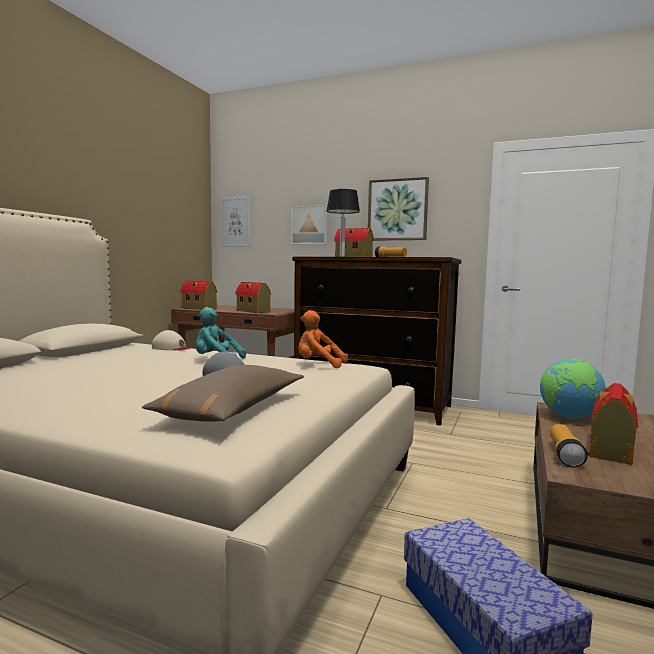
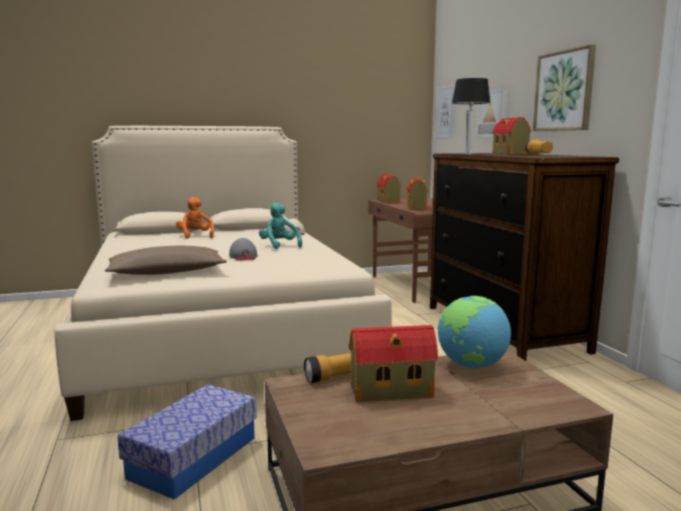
camera: 50 degrees right, 5 degrees up
orange plush toy [298,310,348,368] -> orange plush toy moved to [176,197,214,239]

